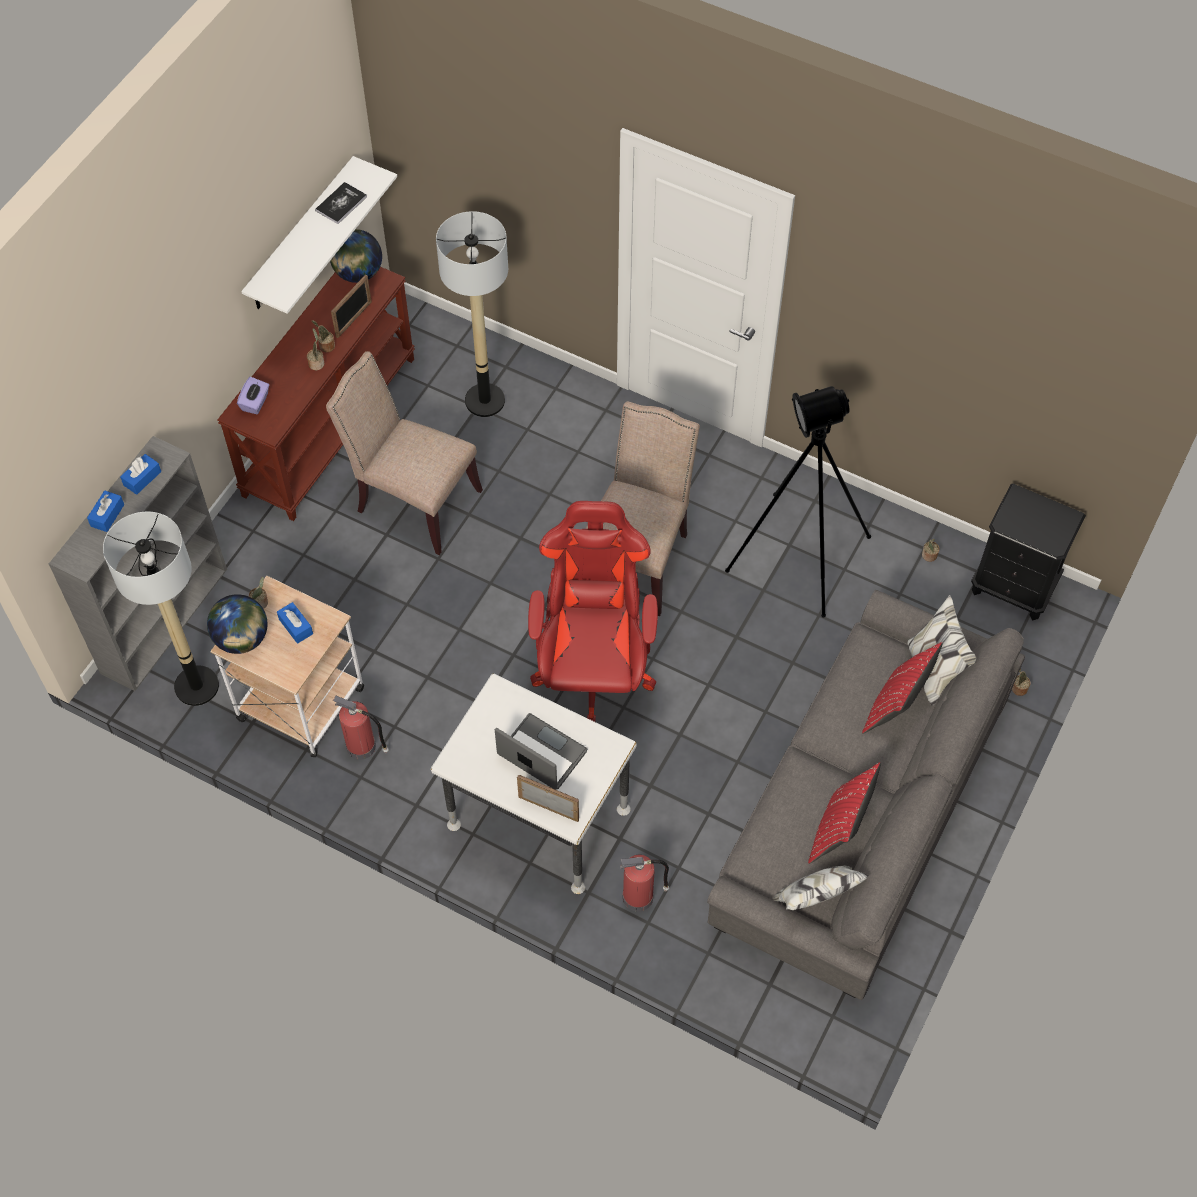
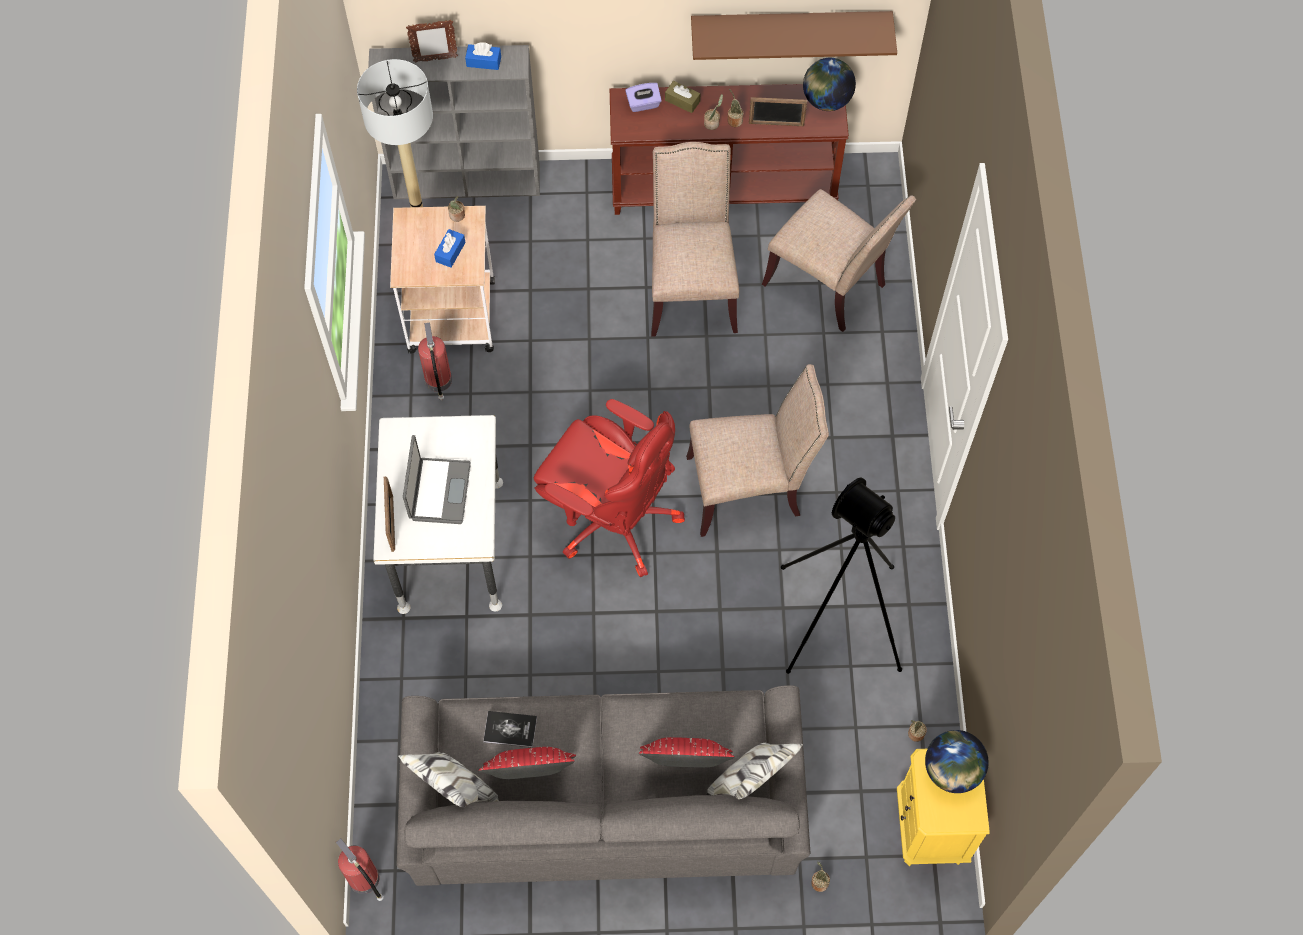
camera: 60 degrees right, 5 degrees up
blue tissue box [87,491,124,532] -> picture frame [406,20,458,63]
globe [207,594,267,654] -> globe moved to [925,730,989,793]
white shelf [241,156,397,314] -> brown shelf [691,11,897,60]
book [315,182,367,224] -> book moved to [483,711,537,748]
floor lamp [436,211,508,417] -> beige chair [762,189,916,332]
red office chair [528,501,658,722] -> red office chair turned 60 degrees clockwise [534,399,685,577]
fire extinguisher [620,855,669,912] -> fire extinguisher moved to [336,839,383,901]
black nightstand [971,484,1086,621] -> yellow nightstand [897,749,990,866]
none -> brown tissue box [665,81,700,113]

